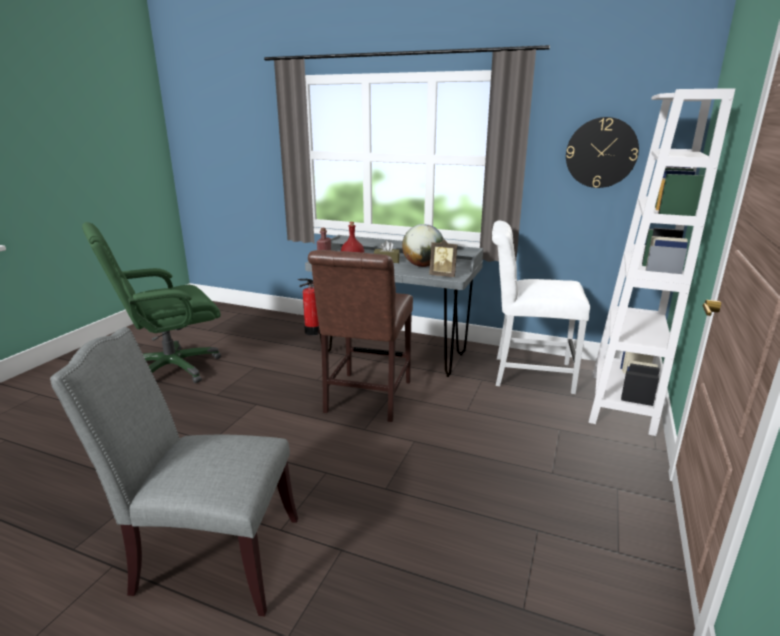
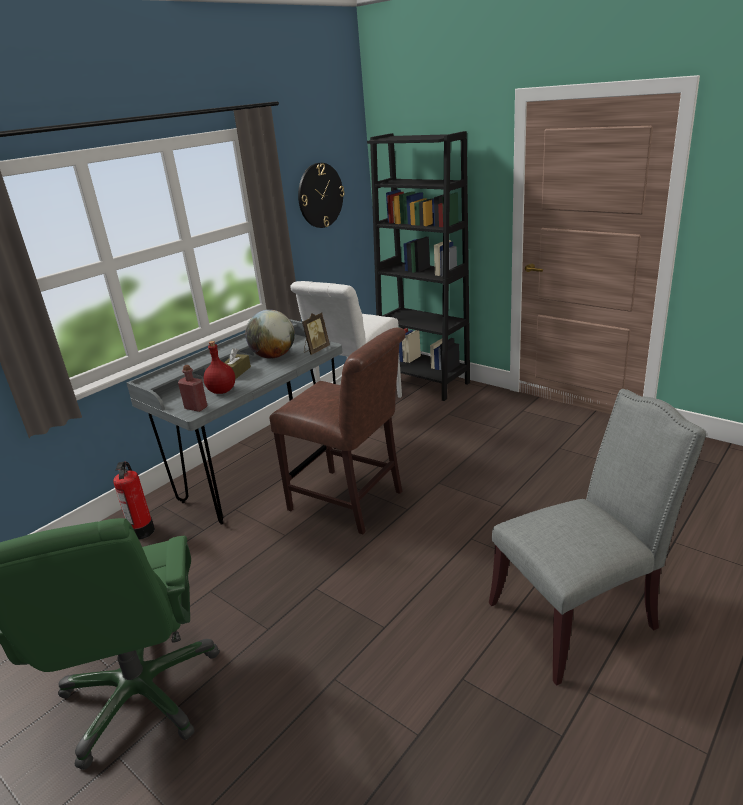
camera: 70 degrees left, 5 degrees up
grey chair [50,327,298,616] -> grey chair turned 135 degrees counterclockwise [489,389,706,686]
white bookcase [589,88,735,436] -> black bookcase [367,131,470,401]

